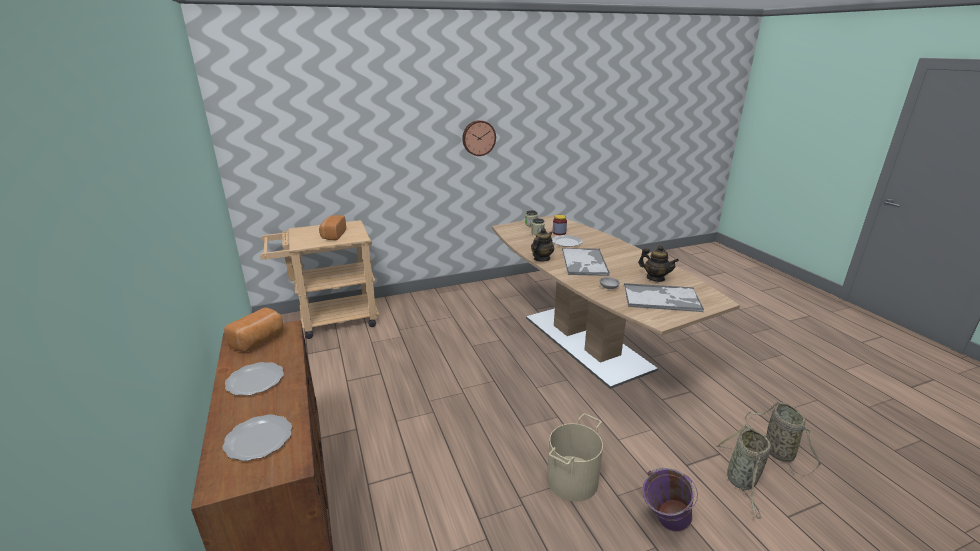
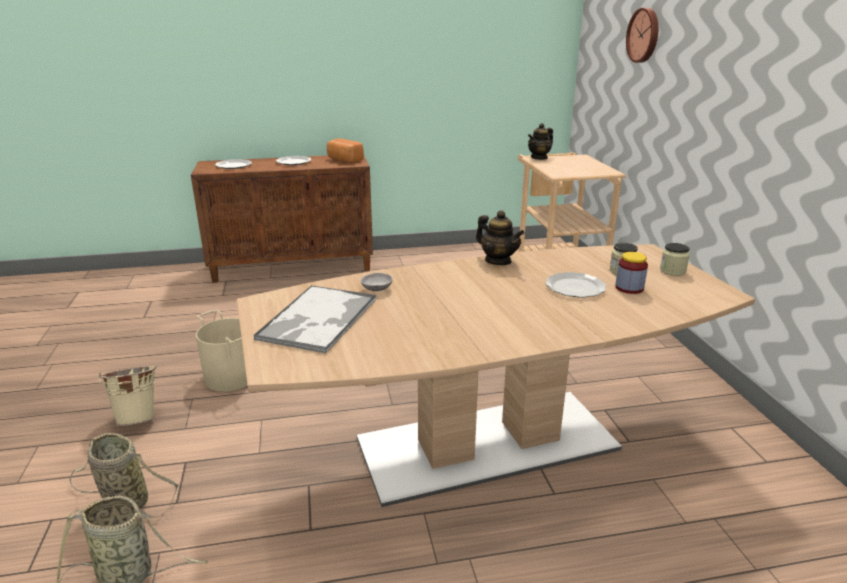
camera: 100 degrees right, 0 degrees up
bread [319,215,346,240] -> none
wall clock [462,120,496,156] -> wall clock moved to [626,8,658,63]
tray [562,248,610,276] -> none
teapot [638,245,679,282] -> teapot moved to [528,123,553,160]
purple bucket [642,468,698,532] -> beige bucket [98,364,157,426]

